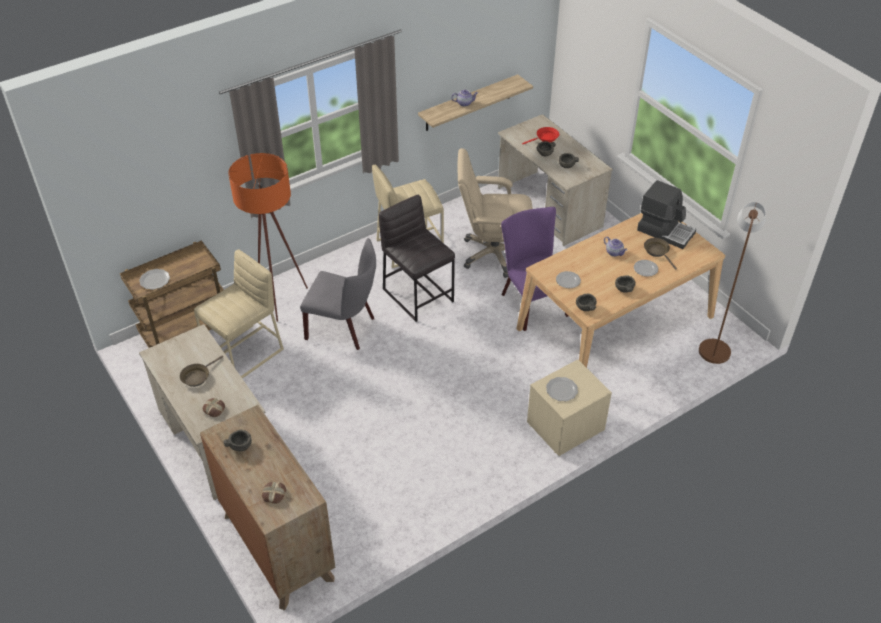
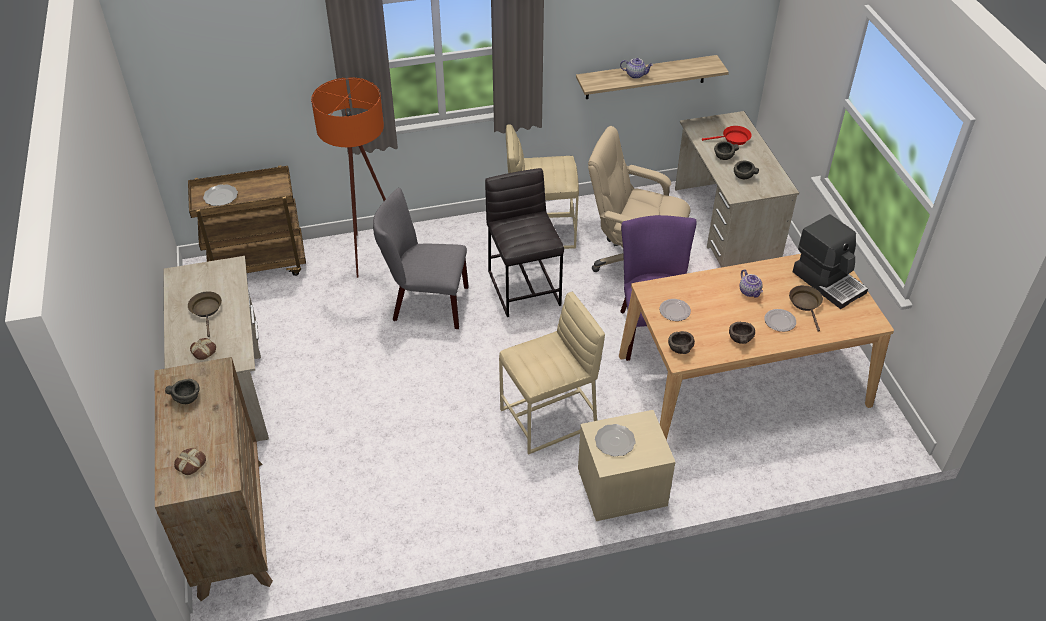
camera: 20 degrees right, 0 degrees up
brown frying pan [180,356,223,387] -> brown frying pan turned 105 degrees clockwise [188,292,222,337]
beige stool [194,249,284,379] -> beige stool moved to [499,292,605,455]
grey chair [300,238,376,350] -> grey chair turned 150 degrees clockwise [373,188,469,329]
brown floor lamp [699,202,766,364] -> none

